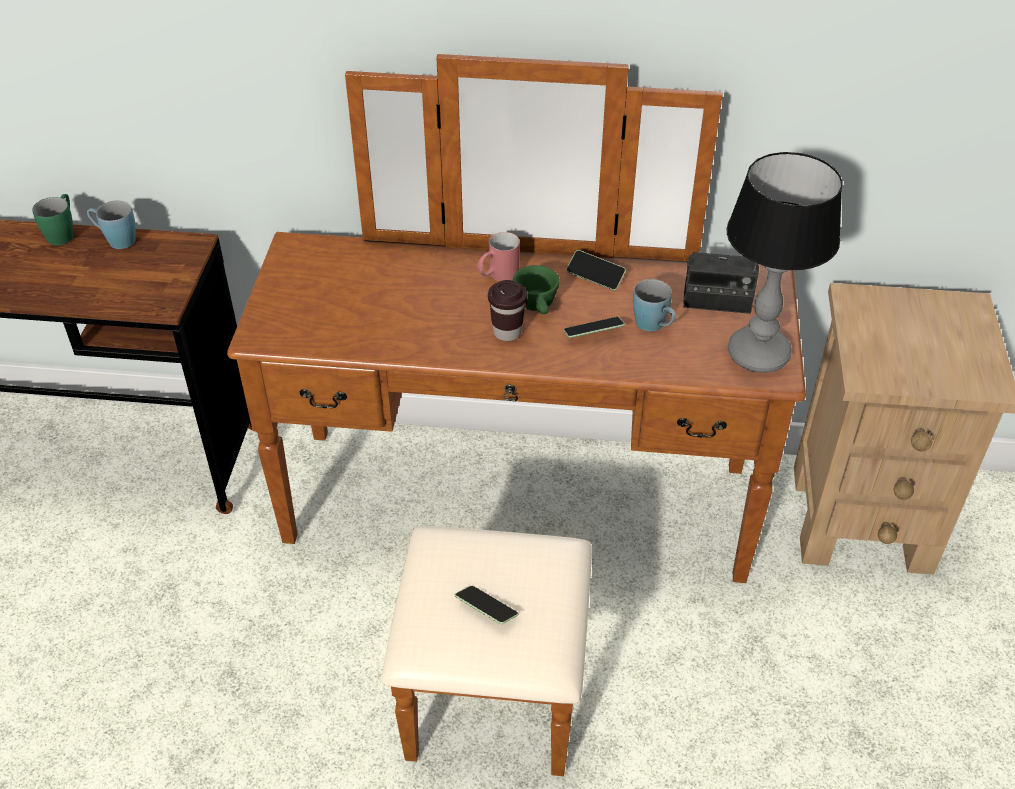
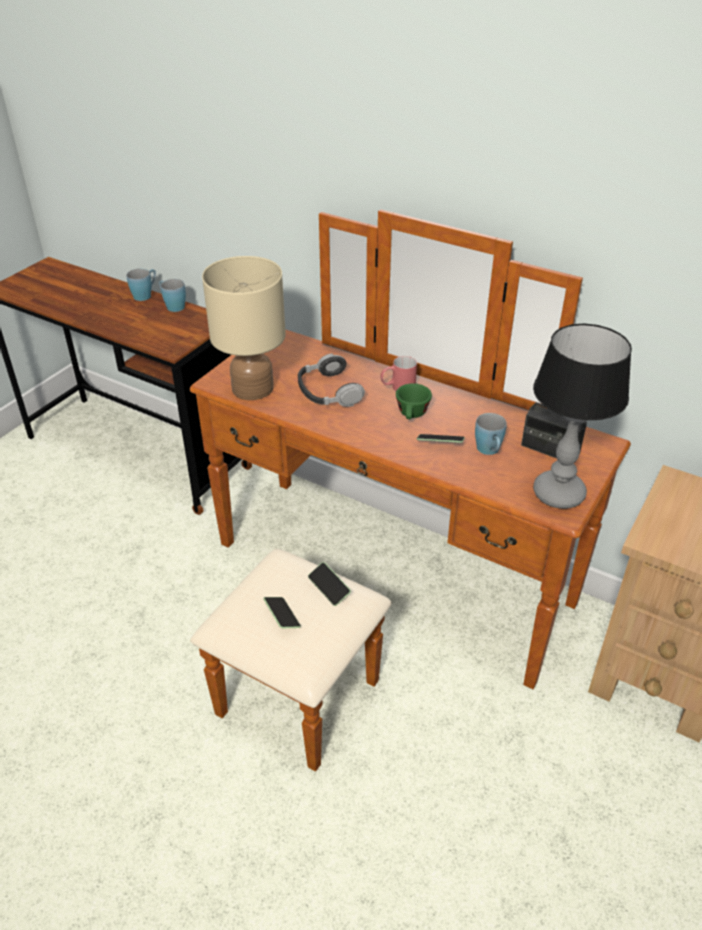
camera: 25 degrees right, 5 degrees down
green mug [32,194,73,245] -> blue mug [126,269,156,301]
brown cup [488,280,527,341] -> none
phone [566,250,626,291] -> phone moved to [308,562,351,606]
none -> beige table lamp [202,256,286,400]
none -> headphones [298,353,365,407]

